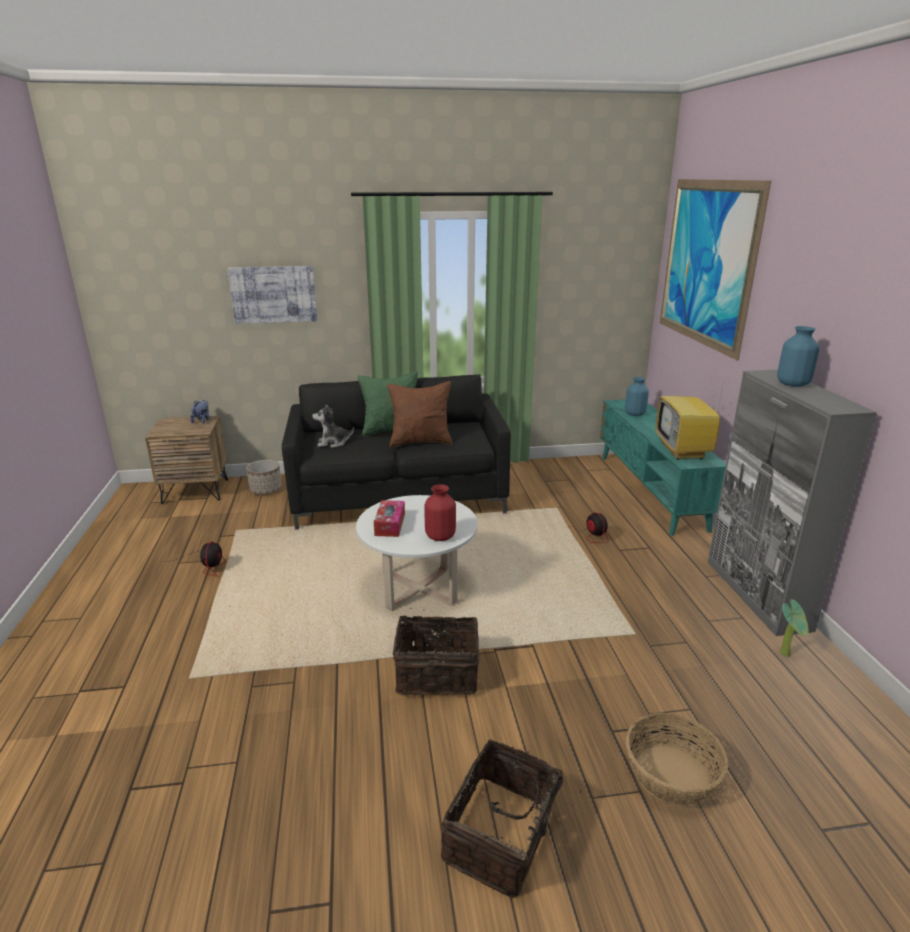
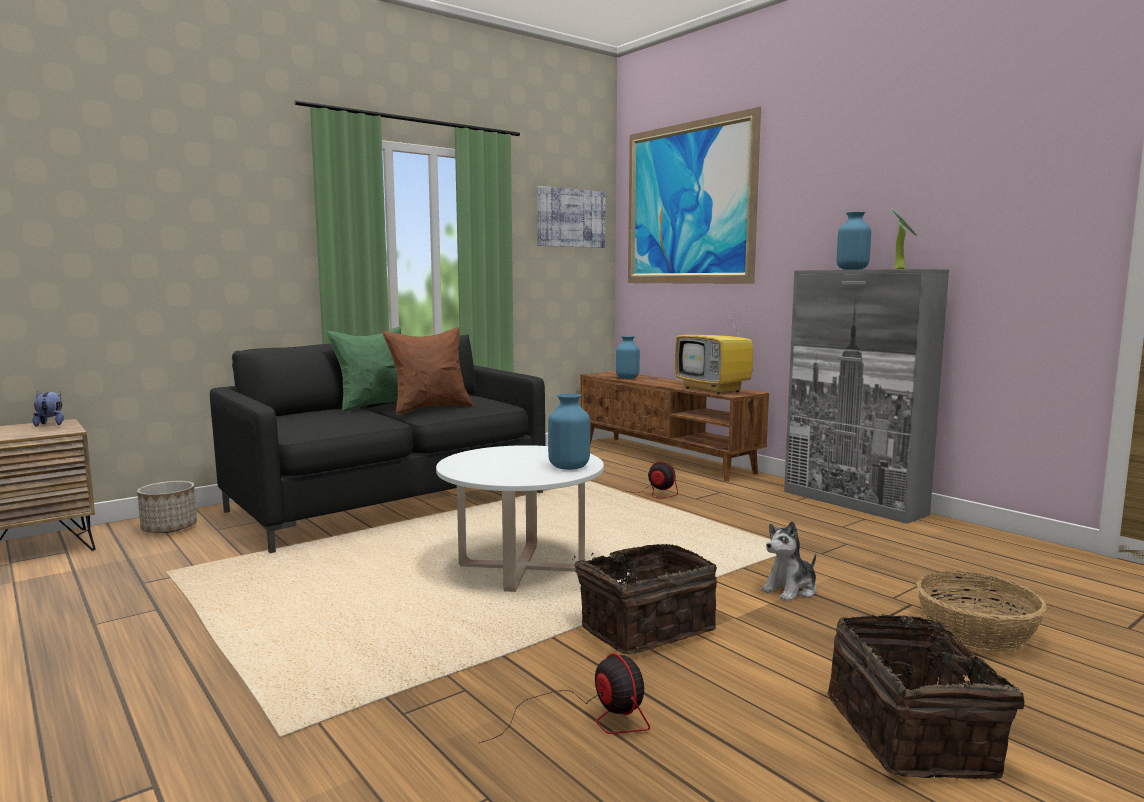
camera: 30 degrees left, 15 degrees down
fan [173,542,226,577] -> fan moved to [479,653,650,743]
picture [227,266,317,324] -> picture moved to [537,186,606,248]
plush toy [312,404,354,448] -> plush toy moved to [761,521,816,601]
tissue box [374,500,405,537] -> none
red vase [424,484,456,541] -> blue vase [548,393,590,470]
turquoise tv stand [600,399,726,536] -> brown tv stand [580,371,769,482]
potted plant [779,599,808,657] -> potted plant moved to [892,209,917,269]

